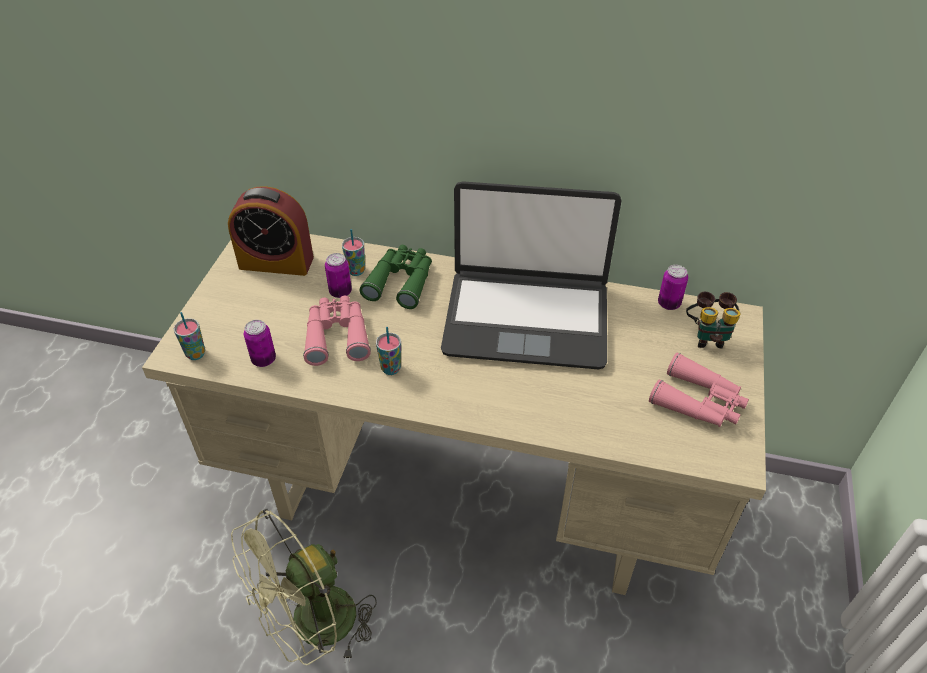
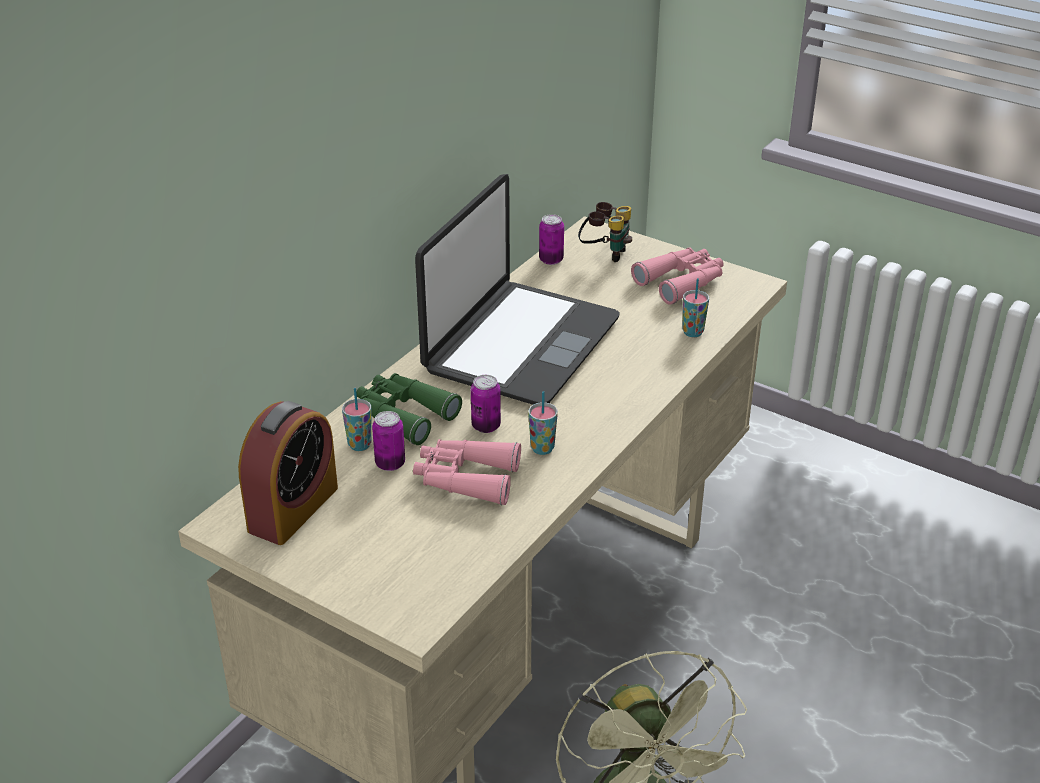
camera: 70 degrees left, 10 degrees down
cup [174,312,205,360] -> cup moved to [683,278,709,337]
can [244,320,276,367] -> can moved to [471,375,501,433]

